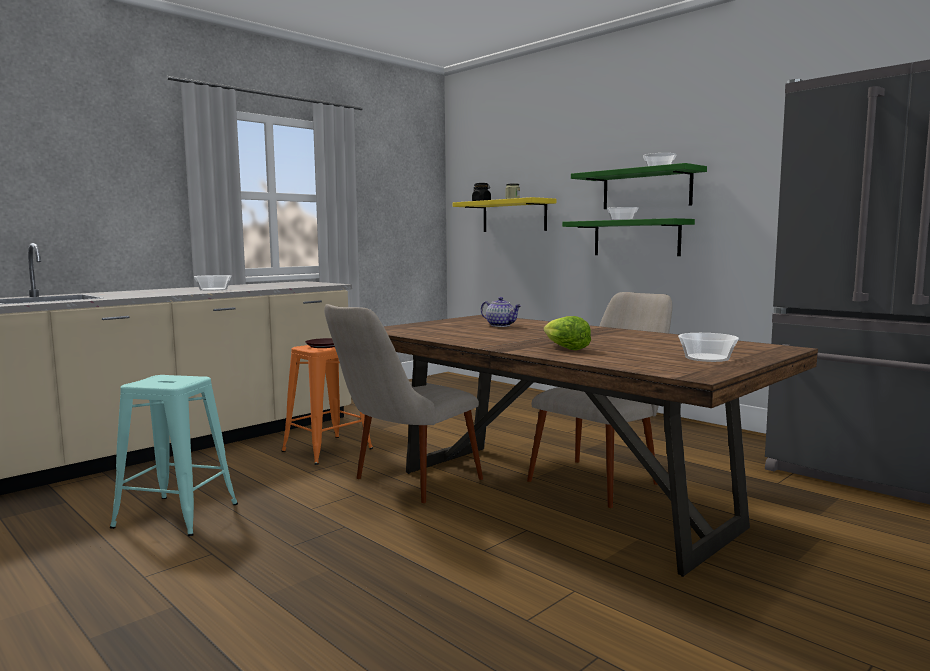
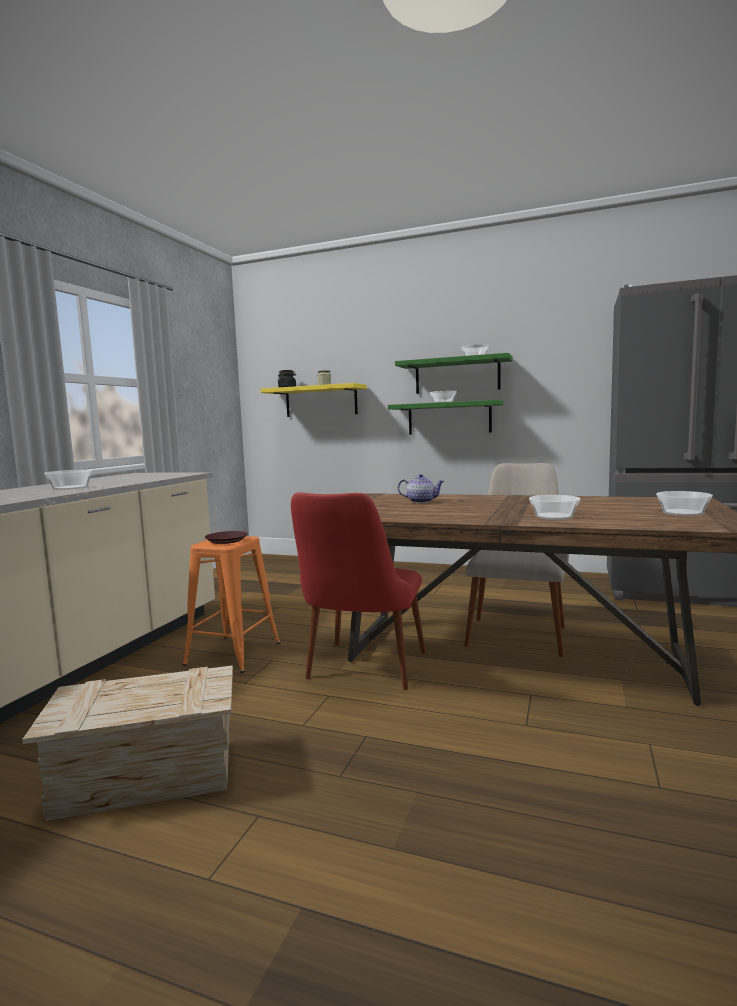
camera: 25 degrees left, 0 degrees up
turquoise stool [110,375,238,536] -> crate [22,665,233,821]
beige chair [324,304,483,503] -> red chair [291,493,426,690]
lettuce [544,316,591,350] -> bowl [529,495,580,520]

